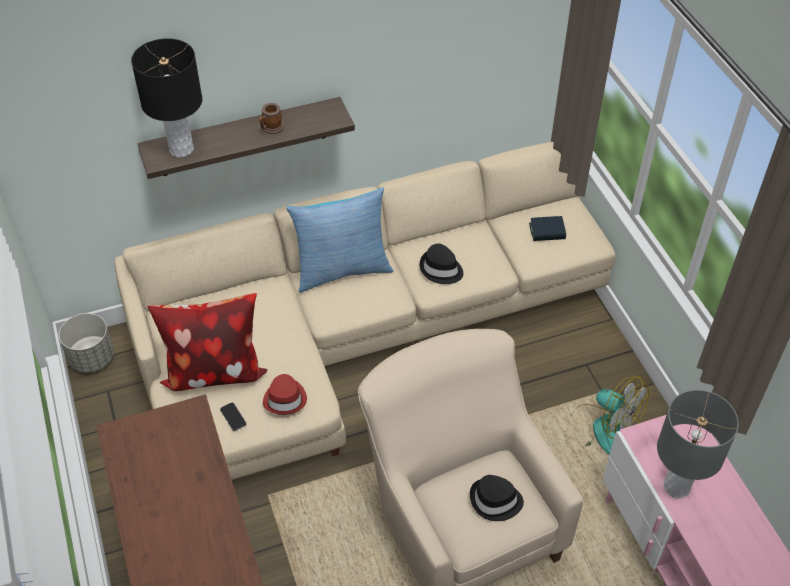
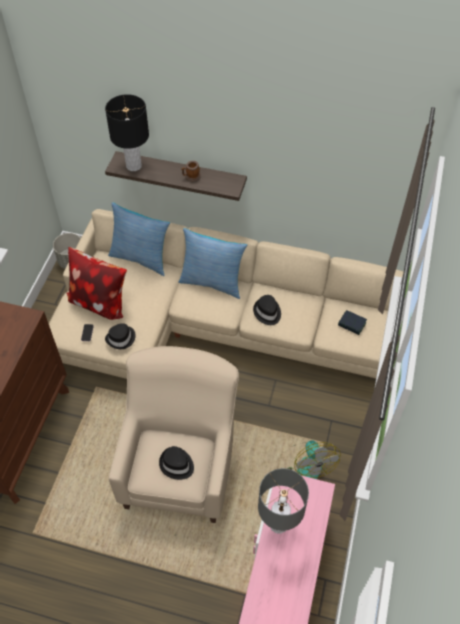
camera: 35 degrees right, 5 degrees up
red hat [263,374,307,415] -> black hat [105,323,136,349]
none -> pillow [108,202,170,276]

